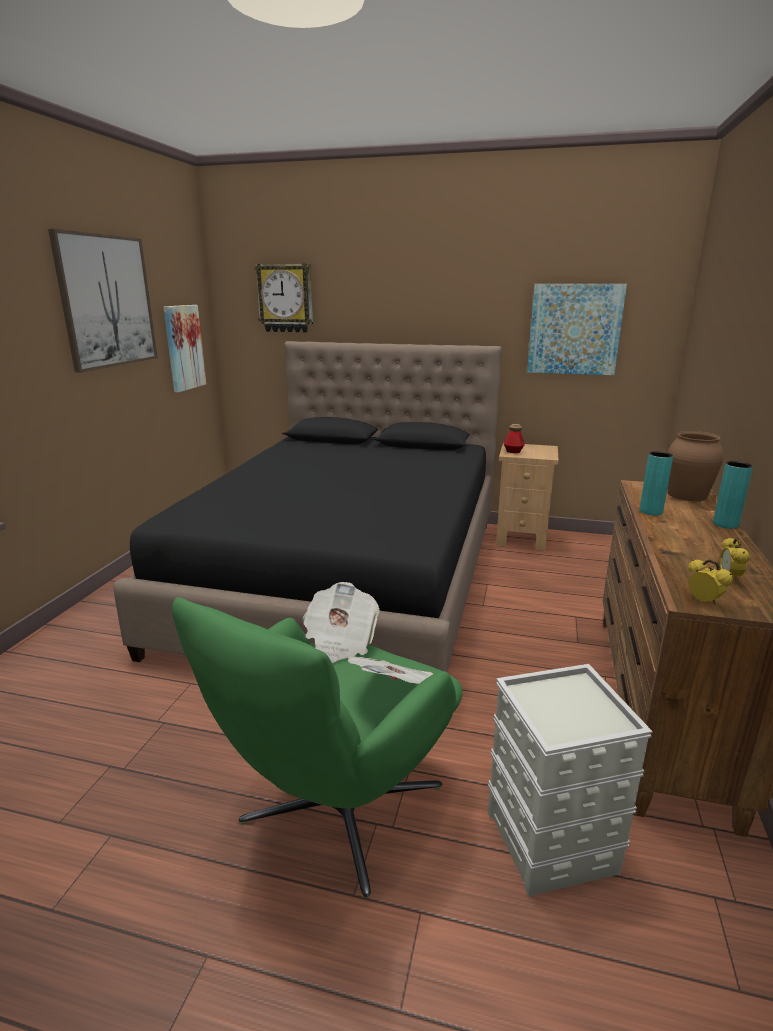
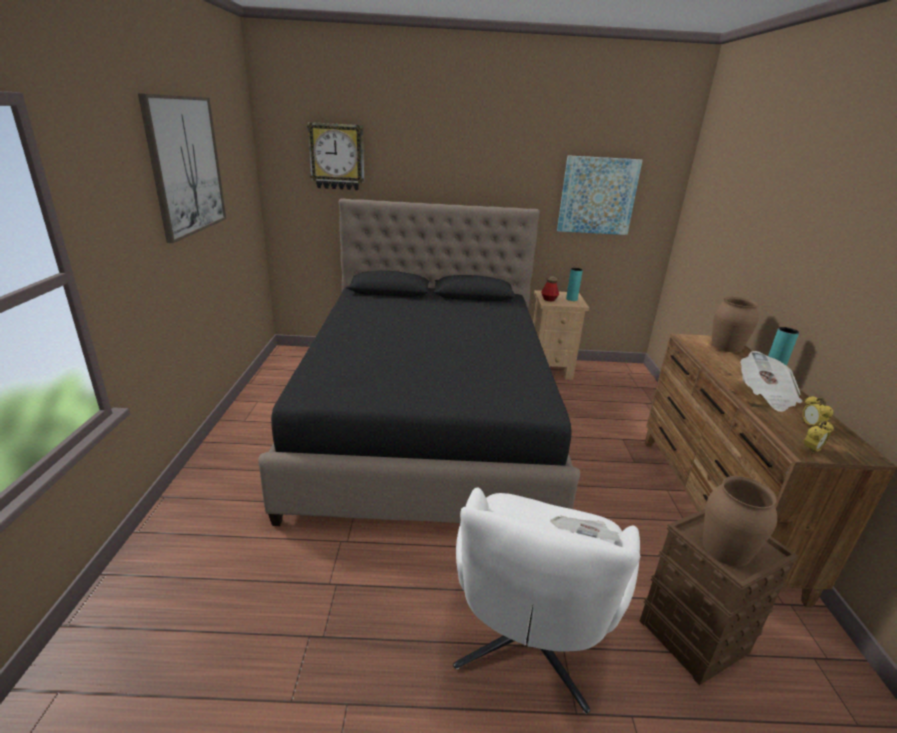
camera: 15 degrees left, 5 degrees up
picture [163,305,206,392] -> none
green armchair [172,597,463,897] -> white armchair [453,488,640,713]
newspaper [303,582,380,663] -> newspaper moved to [740,351,803,412]
grey storage box [488,664,653,896] -> brown storage box [640,509,799,685]
turquoise vase [639,451,673,515] -> turquoise vase moved to [566,268,583,301]
alarm clock [688,559,734,605] -> alarm clock turned 105 degrees clockwise [804,421,834,454]
none -> brown vase [703,476,777,567]

